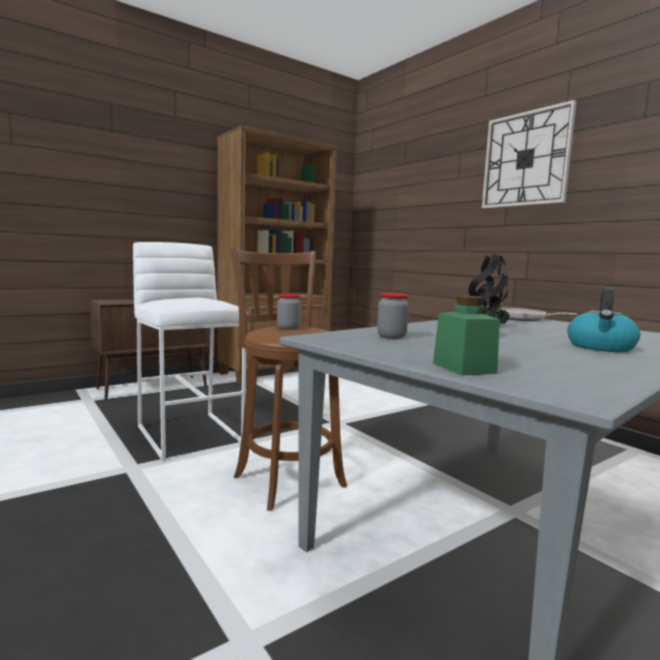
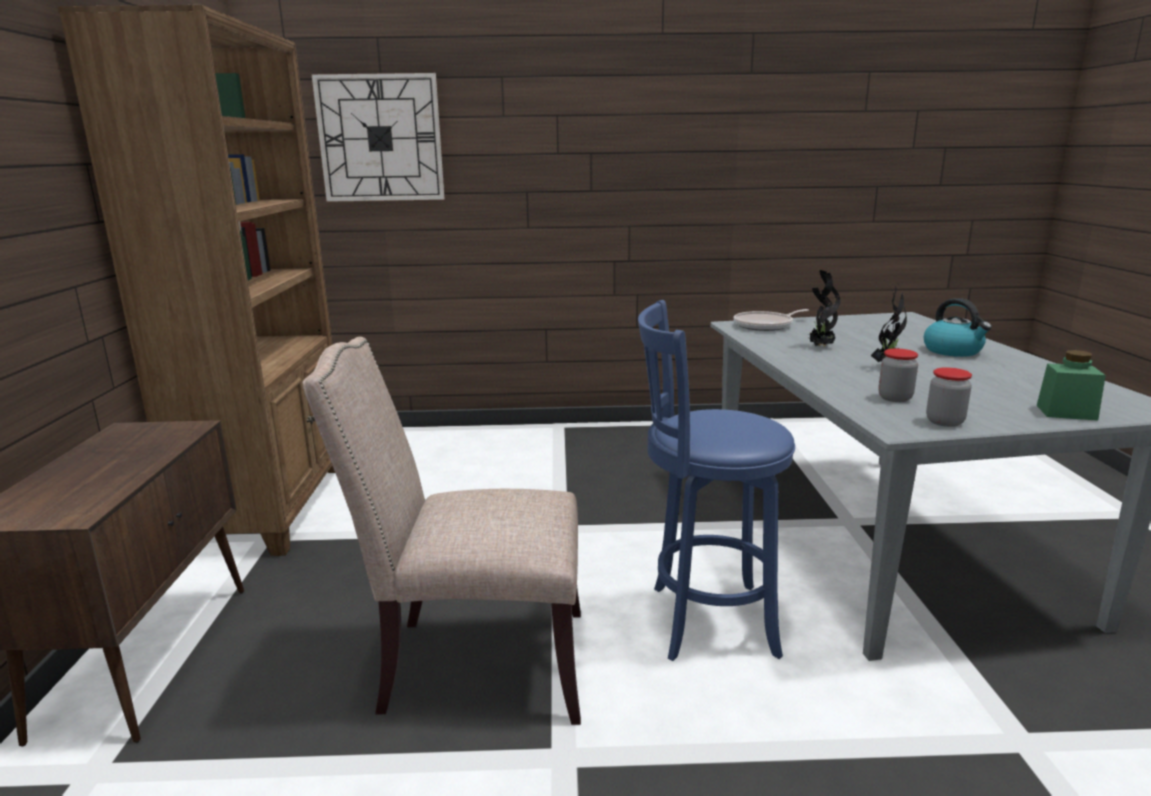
camera: 55 degrees left, 10 degrees up
white stool [133,242,248,461] -> beige chair [303,337,581,725]
brown stool [230,247,347,511] -> blue stool [638,300,795,661]
jar [277,294,301,330] -> jar moved to [926,367,972,427]
wall clock [482,100,577,208] -> wall clock moved to [311,73,445,202]

